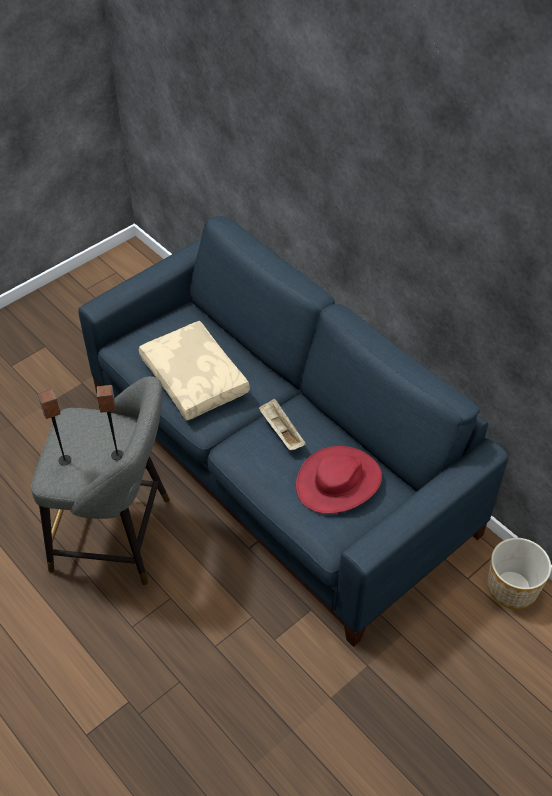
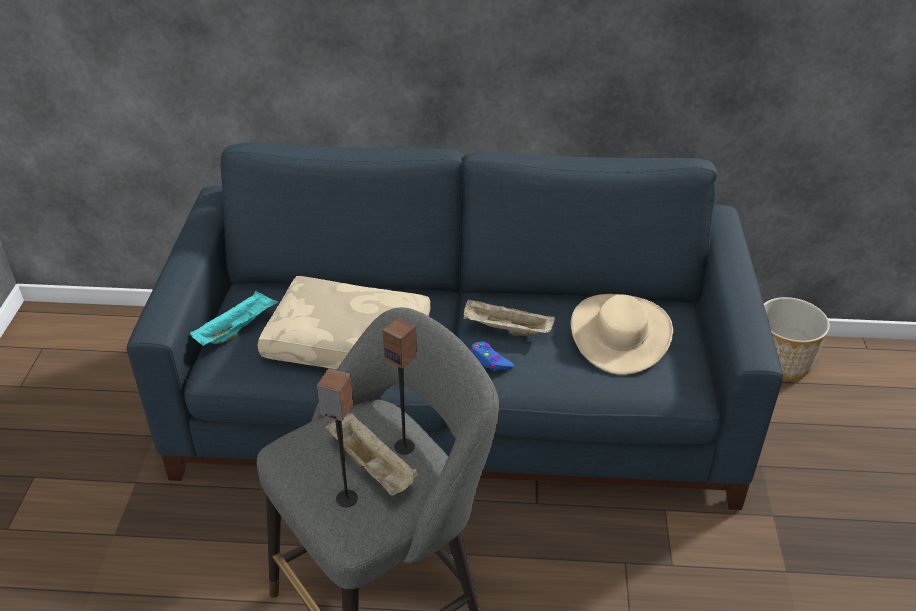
camera: 45 degrees left, 10 degrees down
red hat [296,446,382,514] -> beige hat [571,294,673,375]
none -> turquoise tray [190,290,278,346]
none -> beige tray [325,413,418,496]
none -> blue game controller [471,341,514,371]

